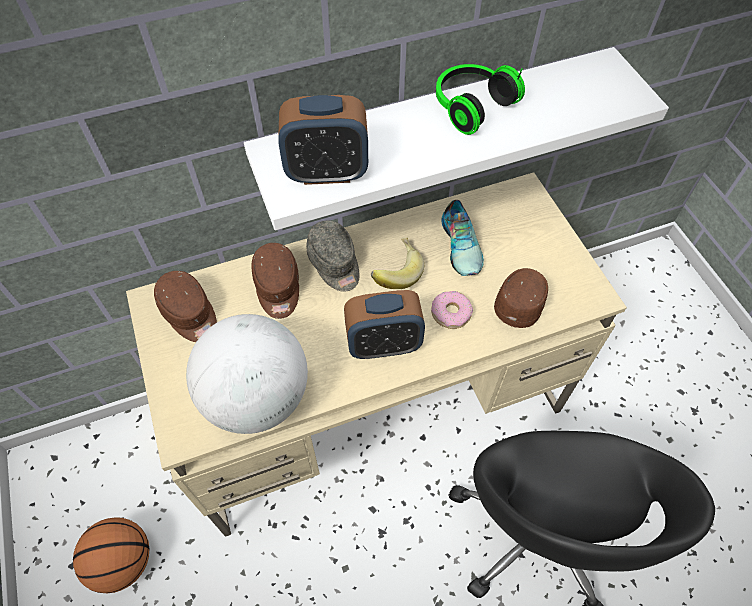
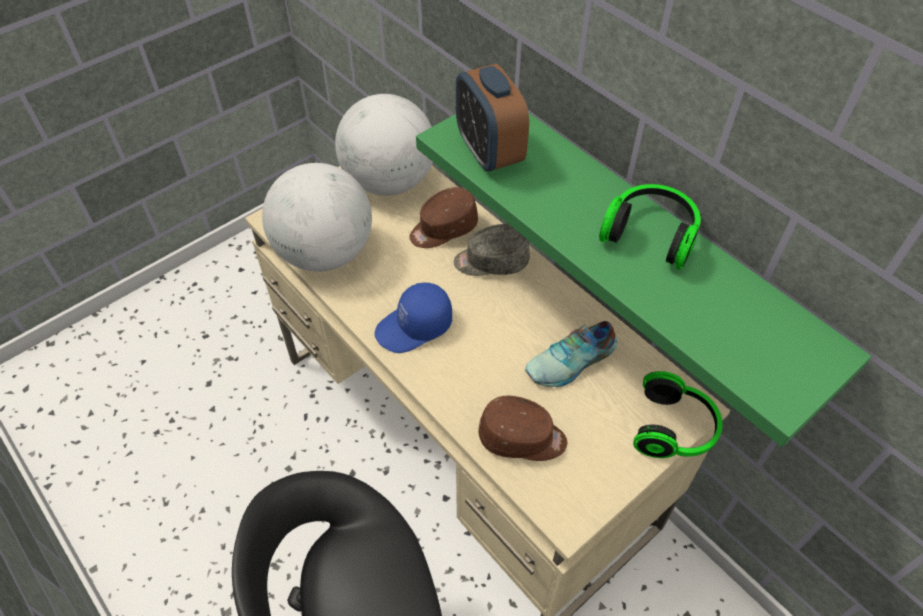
camera: 70 degrees right, 5 degrees down
basketball [73,517,149,593] -> none
brown cap [154,271,217,342] -> globe [335,94,433,196]
white shelf [244,47,669,230] -> green shelf [416,112,872,447]
grey cap [306,220,359,292] -> grey cap turned 45 degrees clockwise [454,224,530,276]
alarm clock [344,290,425,359] -> blue cap [374,283,452,353]
banana [371,237,424,289] -> none
donut [431,291,473,329] -> none
none -> headphones [633,371,723,458]

